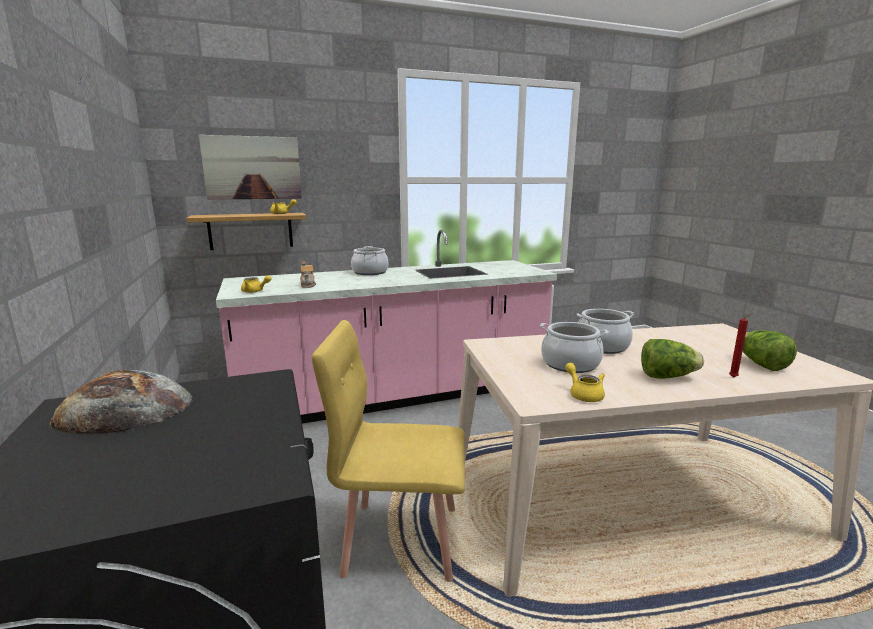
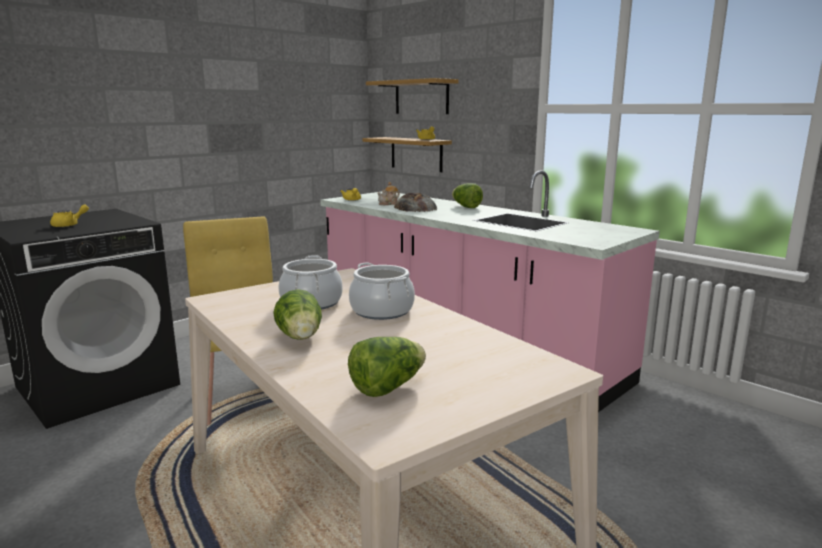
camera: 65 degrees right, 0 degrees up
bread [50,370,193,433] -> bread moved to [394,193,437,212]
picture [199,135,302,200] -> shelf [366,78,459,114]
cooking pot [351,246,388,275] -> lettuce [452,183,483,208]
yellow teapot [565,363,605,402] -> yellow teapot moved to [50,205,89,227]
red candle [729,313,753,378] -> none

